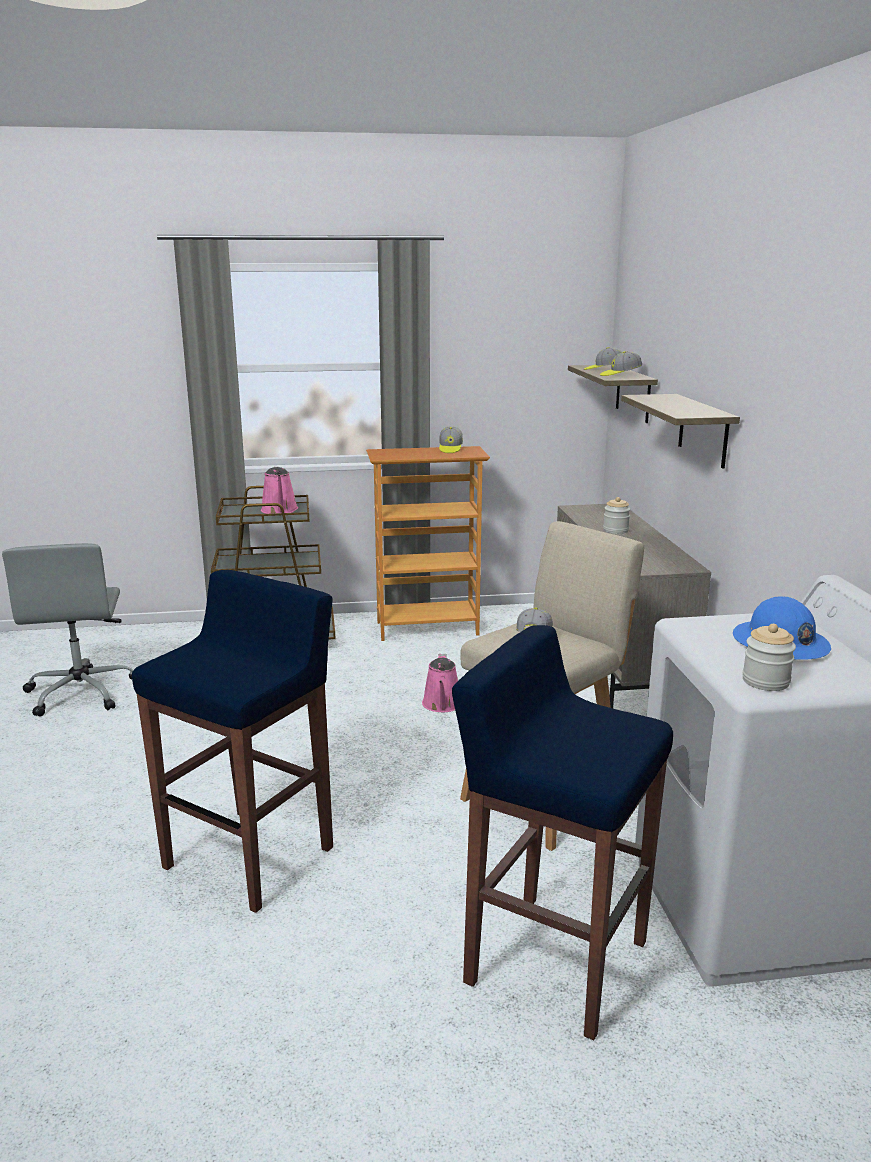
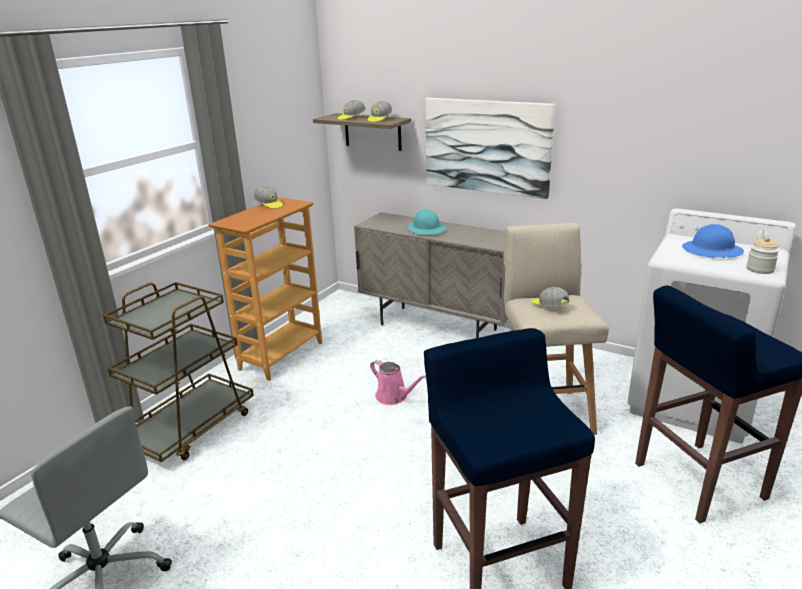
camera: 50 degrees left, 5 degrees up
pink watering can [261,467,298,514] -> none
jar [603,497,630,534] -> turquoise hard hat [407,209,446,235]
shelf [621,394,740,469] -> picture [425,98,555,199]

